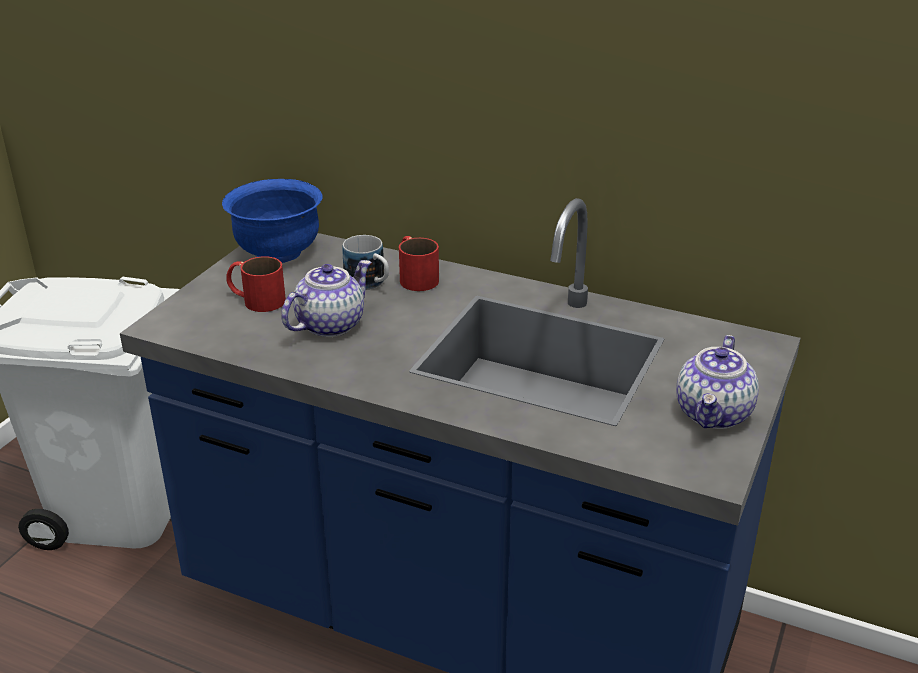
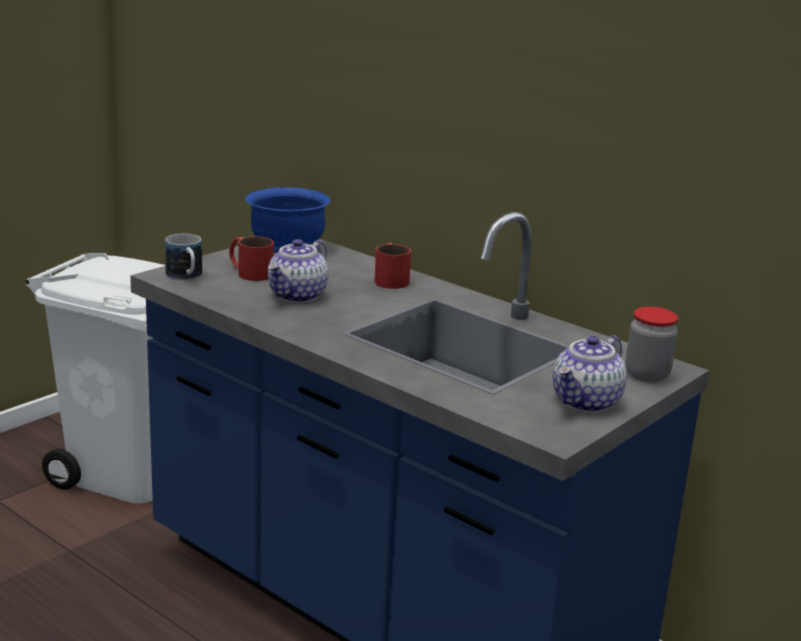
camera: 15 degrees right, 10 degrees down
teapot [281,260,371,337] -> teapot turned 150 degrees clockwise [268,239,328,303]
mug [342,235,389,290] -> mug moved to [165,234,202,280]
none -> jar [625,307,678,382]

